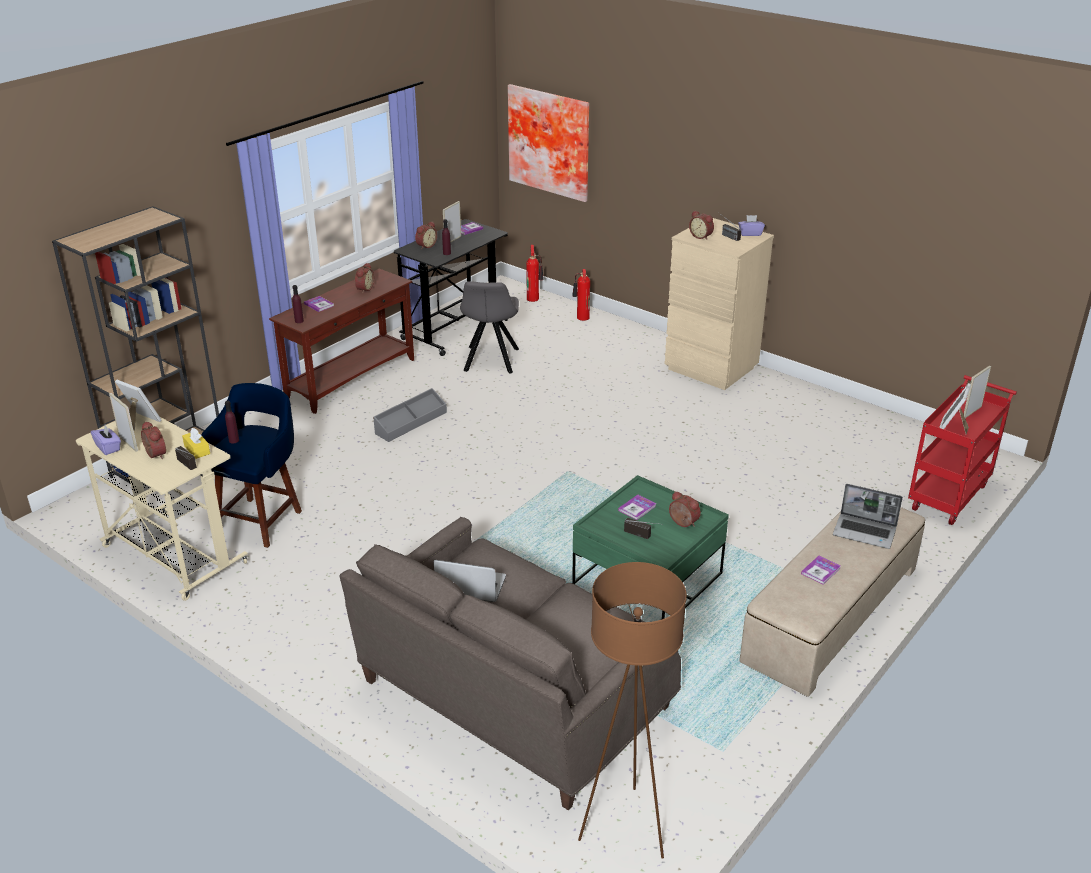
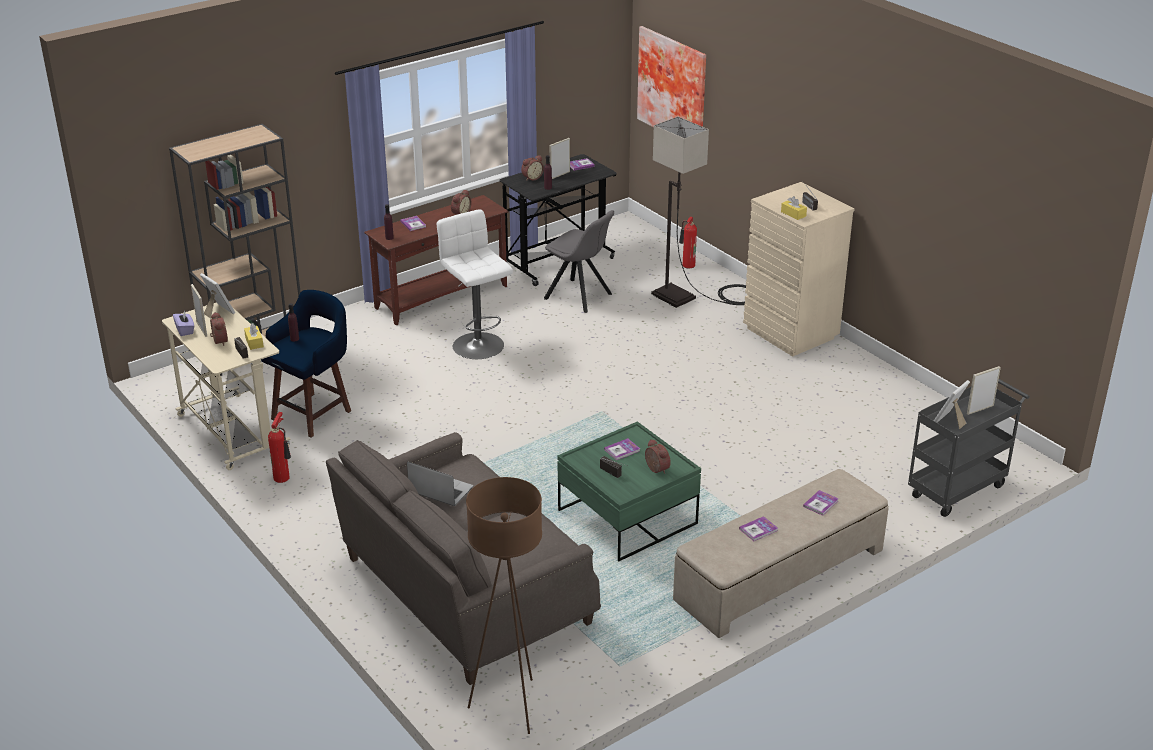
camera: 15 degrees right, 0 degrees up
grey storage box [373,388,447,442] -> white stool [437,209,513,359]
grey chair [460,281,519,374] -> grey chair turned 75 degrees counterclockwise [544,210,614,313]
fire extinguisher [526,245,544,302] -> fire extinguisher moved to [268,412,291,483]
alarm clock [689,210,714,240] -> none
purple tissue box [738,215,765,236] -> none
laptop [833,484,903,549] -> book [803,490,839,516]
red cart [908,375,1017,525] -> grey cart [908,379,1030,517]
none -> floor lamp [651,117,746,308]
none -> yellow tissue box [781,196,807,220]

